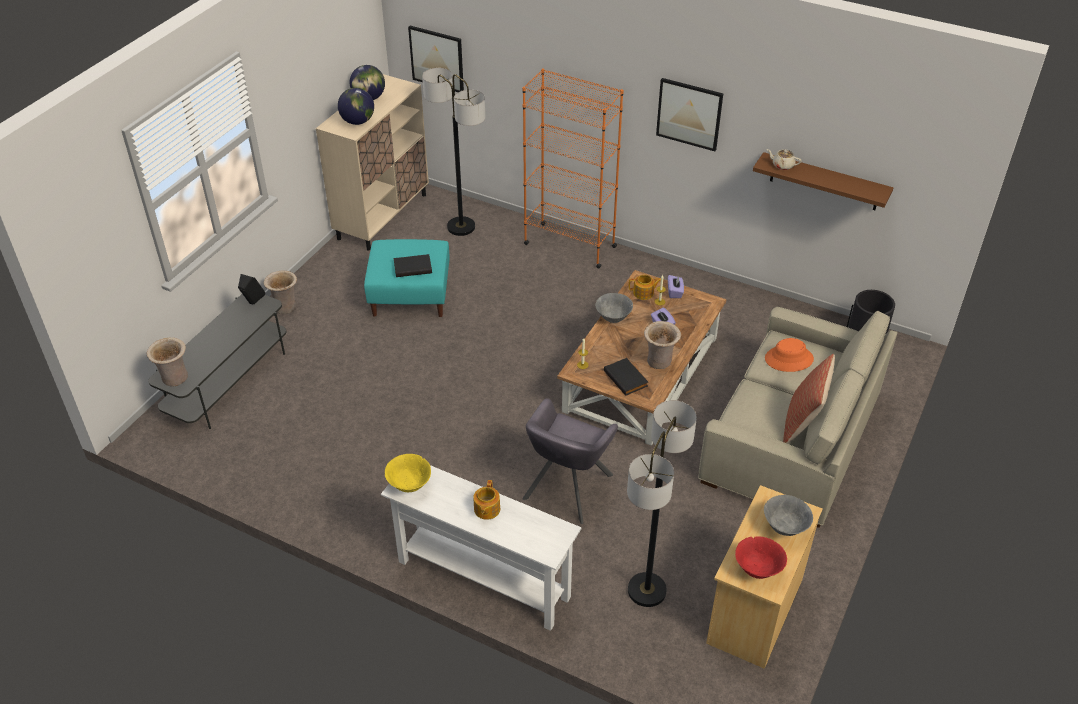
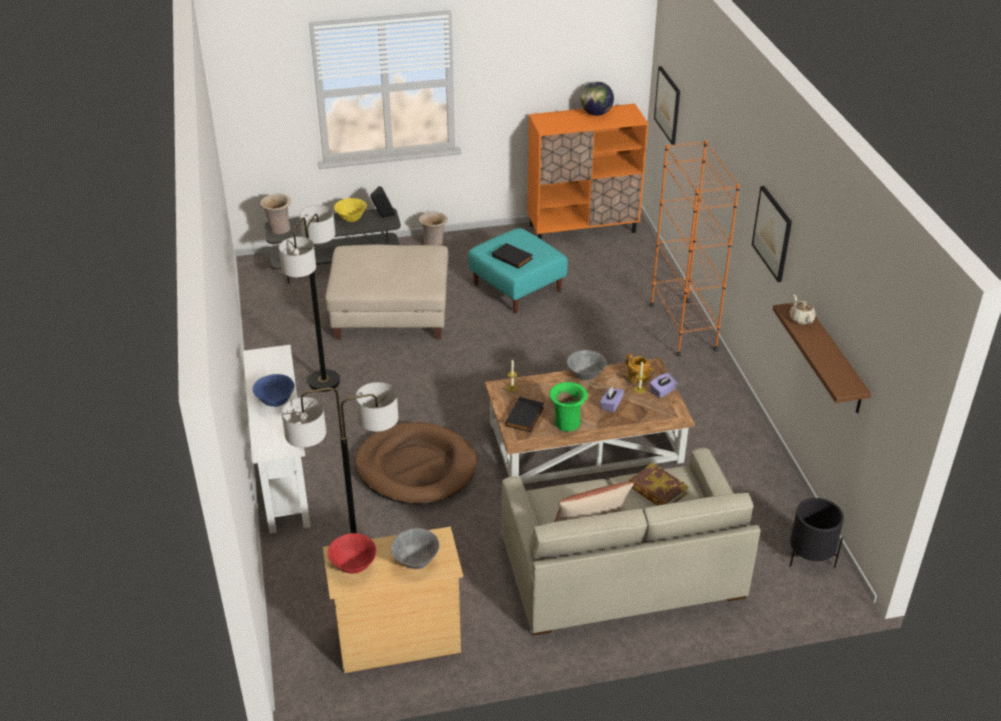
camera: 50 degrees right, 5 degrees down
beige cabinet [316,74,429,251] -> orange cabinet [527,104,648,240]
globe [338,88,374,125] -> none
yellow bowl [385,454,431,492] -> yellow bowl moved to [334,198,367,222]
floor lamp [422,68,485,236] -> floor lamp moved to [279,205,340,392]
teapot [473,480,500,519] -> blue bowl [253,374,295,407]
grey armchair [522,398,618,524] -> brown dog bed [354,422,477,505]
beige vase [644,321,681,369] -> green vase [549,382,588,432]
orange hat [765,338,814,372] -> book [629,463,689,505]
none -> beige ottoman [325,244,448,340]

